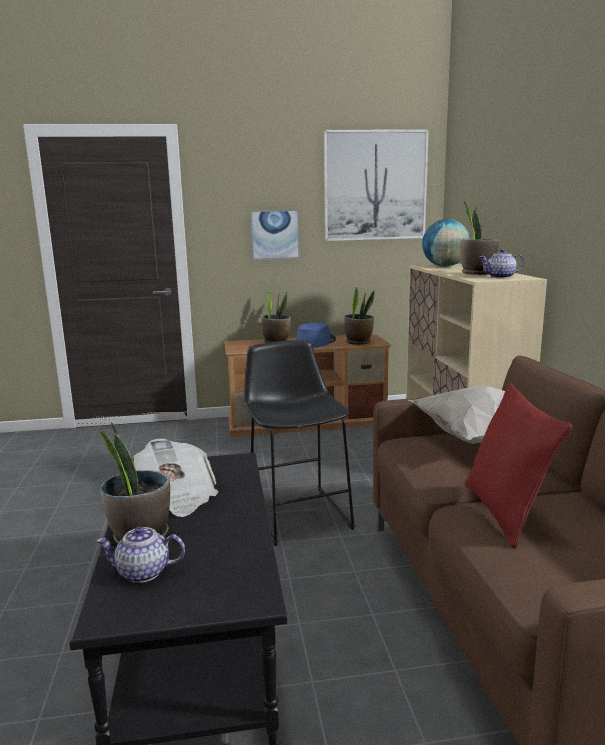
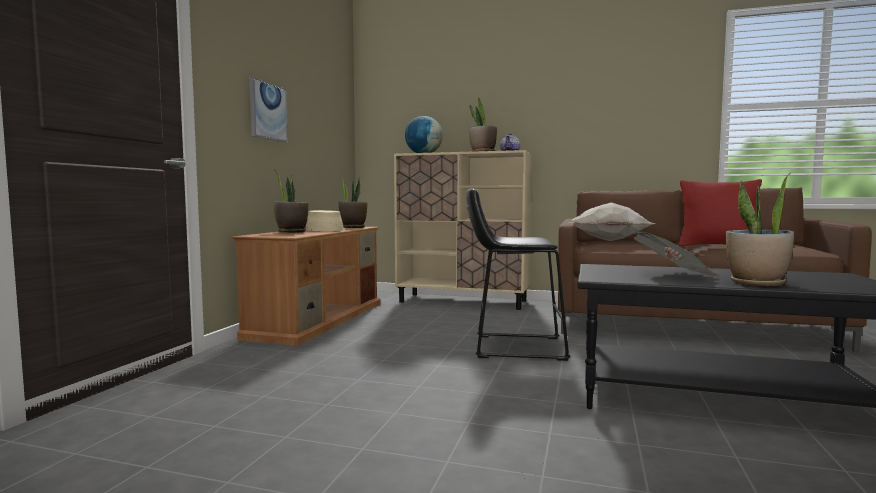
camera: 65 degrees left, 10 degrees down
teapot [96,526,185,583] -> none
blue hat [296,322,336,348] -> beige hat [305,210,344,232]
picture [324,130,429,241] -> none

